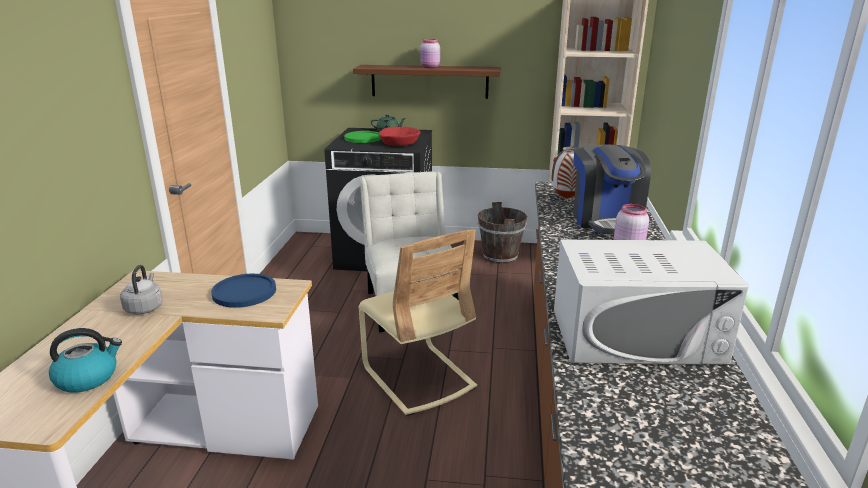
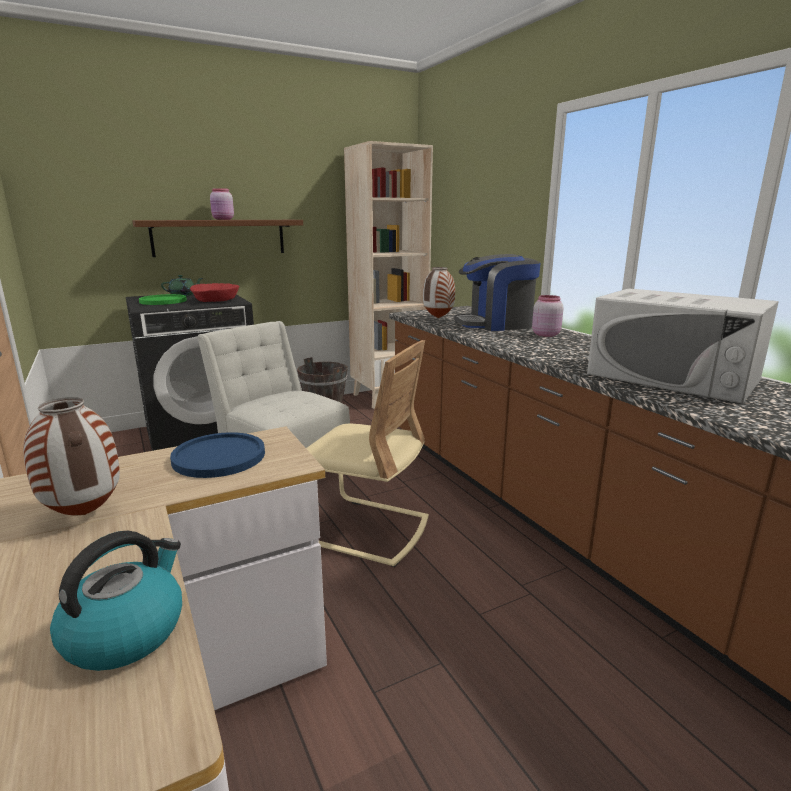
camera: 35 degrees left, 5 degrees down
grey kettle [120,265,163,315] -> vase [23,397,120,516]
white microwave [554,240,749,365] -> white microwave turned 75 degrees clockwise [587,288,779,404]
coffee machine [573,145,651,234] -> coffee machine turned 120 degrees clockwise [454,254,540,331]

